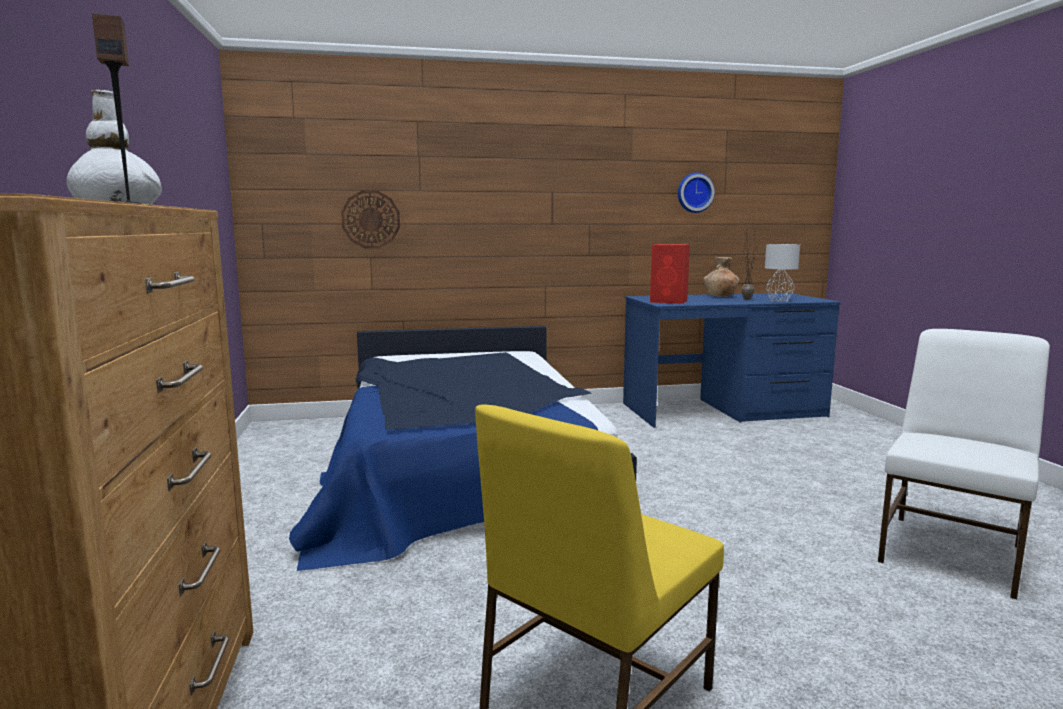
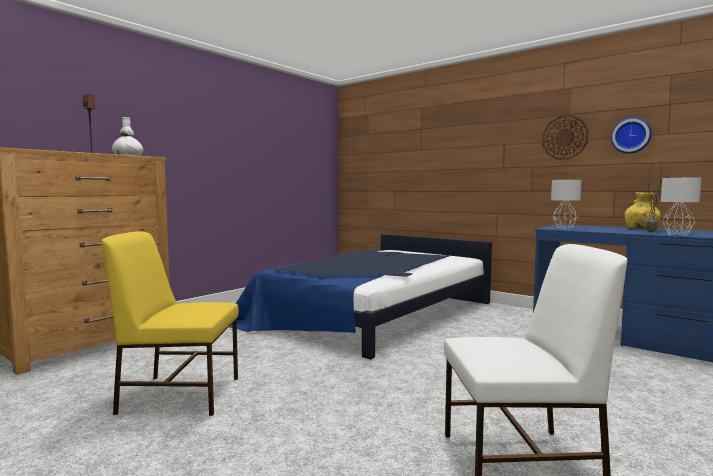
camera: 50 degrees right, 5 degrees down
wall clock [341,190,400,248] -> wall clock moved to [542,115,589,160]
red speaker [650,244,690,304] -> grey table lamp [551,180,582,229]
brown vase [703,257,739,297] -> yellow vase [625,192,661,229]

